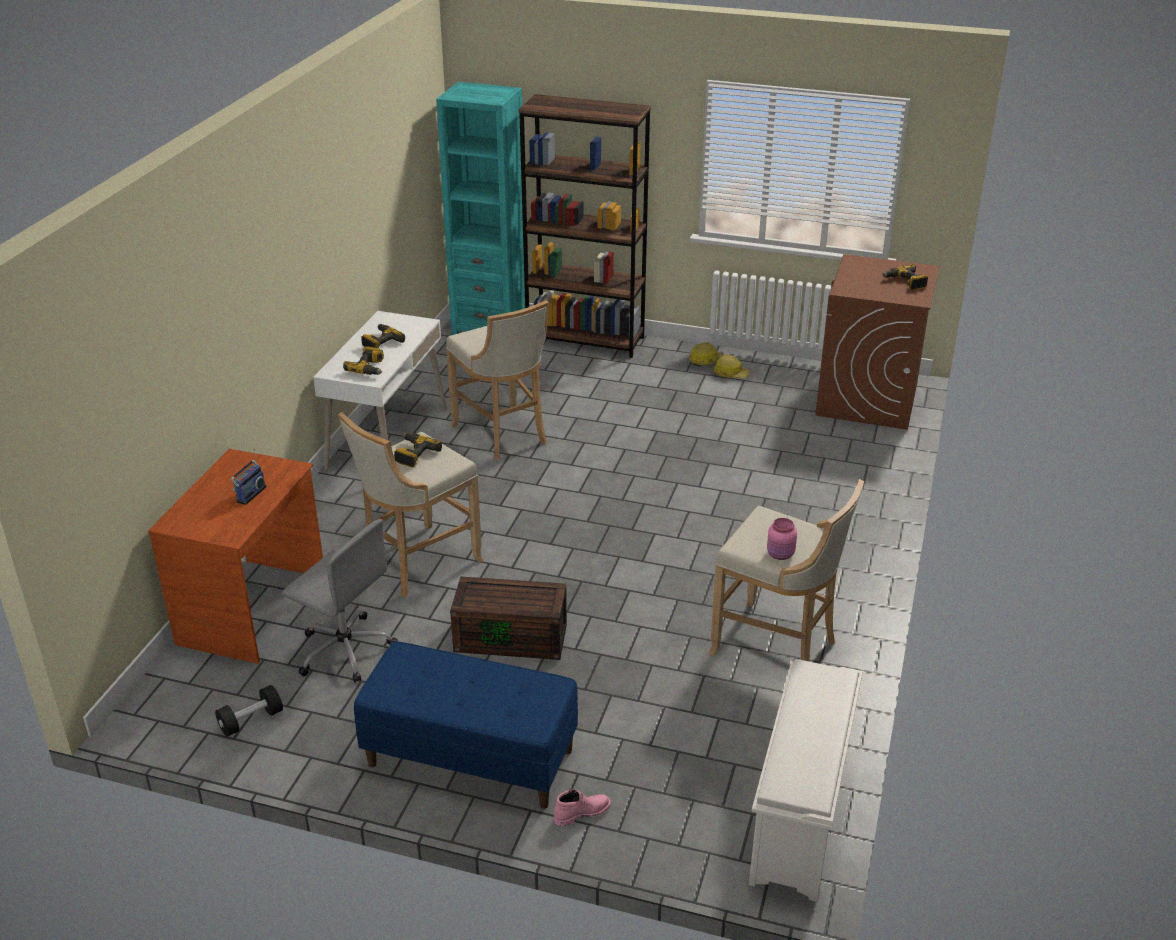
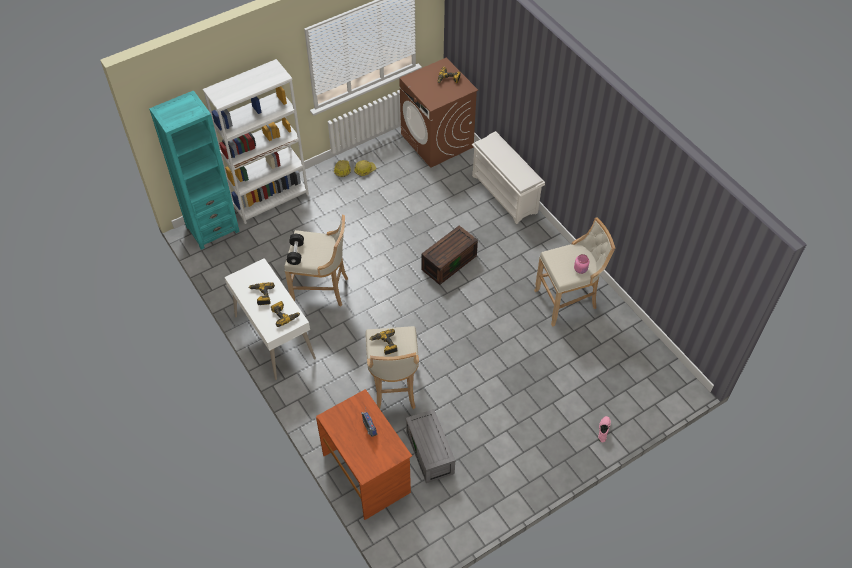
camera: 50 degrees left, 20 degrees up
black dumbbell [215,685,283,737] -> black dumbbell moved to [287,234,304,265]
grey office chair [282,519,398,683] -> grey storage box [406,409,455,483]
blue bench [354,641,578,809] -> none
brown storage box [450,577,567,660] -> brown storage box moved to [421,225,478,285]
brown bookcase [519,94,651,358] -> white bookcase [203,59,309,224]
white shoe rack [749,659,863,902] -> white shoe rack moved to [472,131,545,224]

